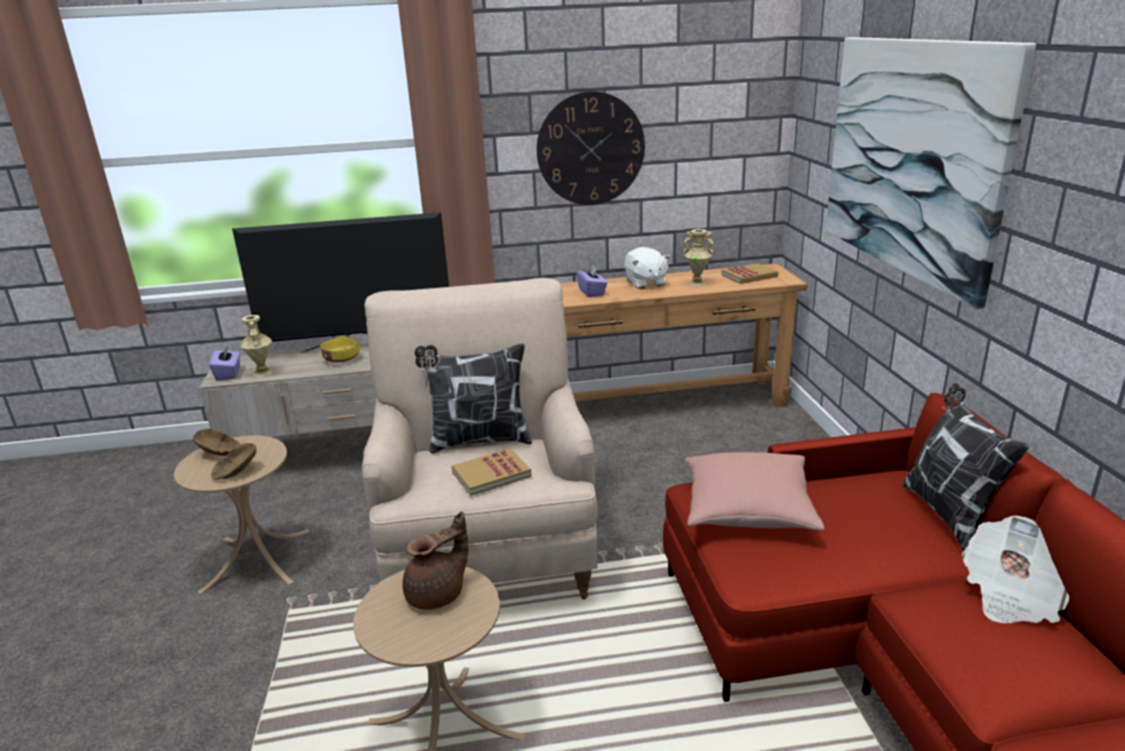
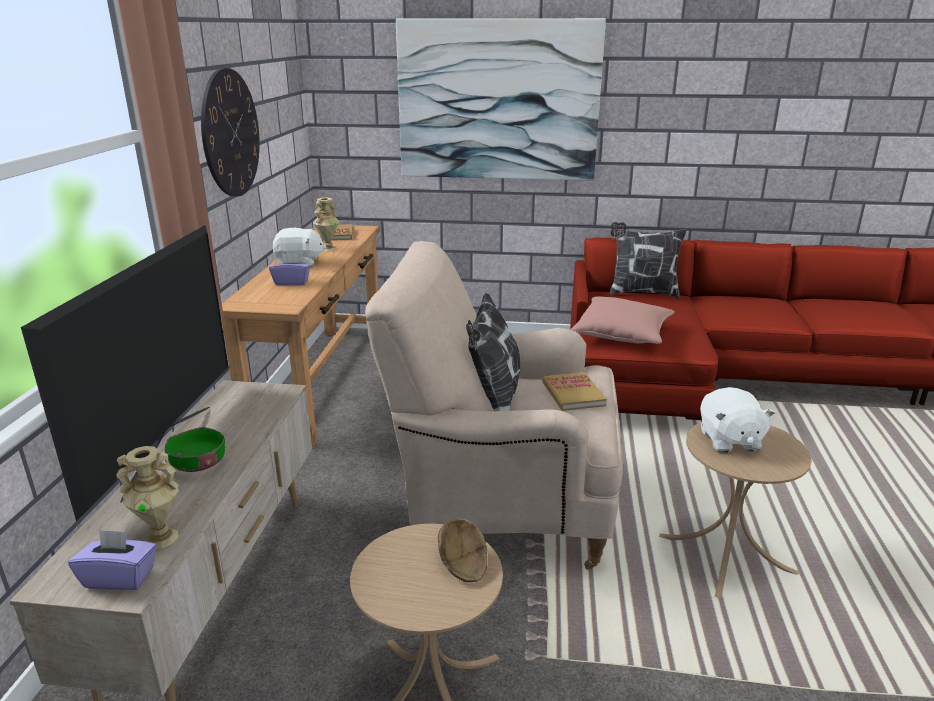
camera: 75 degrees left, 0 degrees up
brown bowl [193,428,241,456] -> none
yellow bowl [320,335,360,362] -> green bowl [165,427,225,472]
brown teapot [402,511,469,610] -> white plush toy [700,387,775,453]
newspaper [962,516,1069,623] -> none

